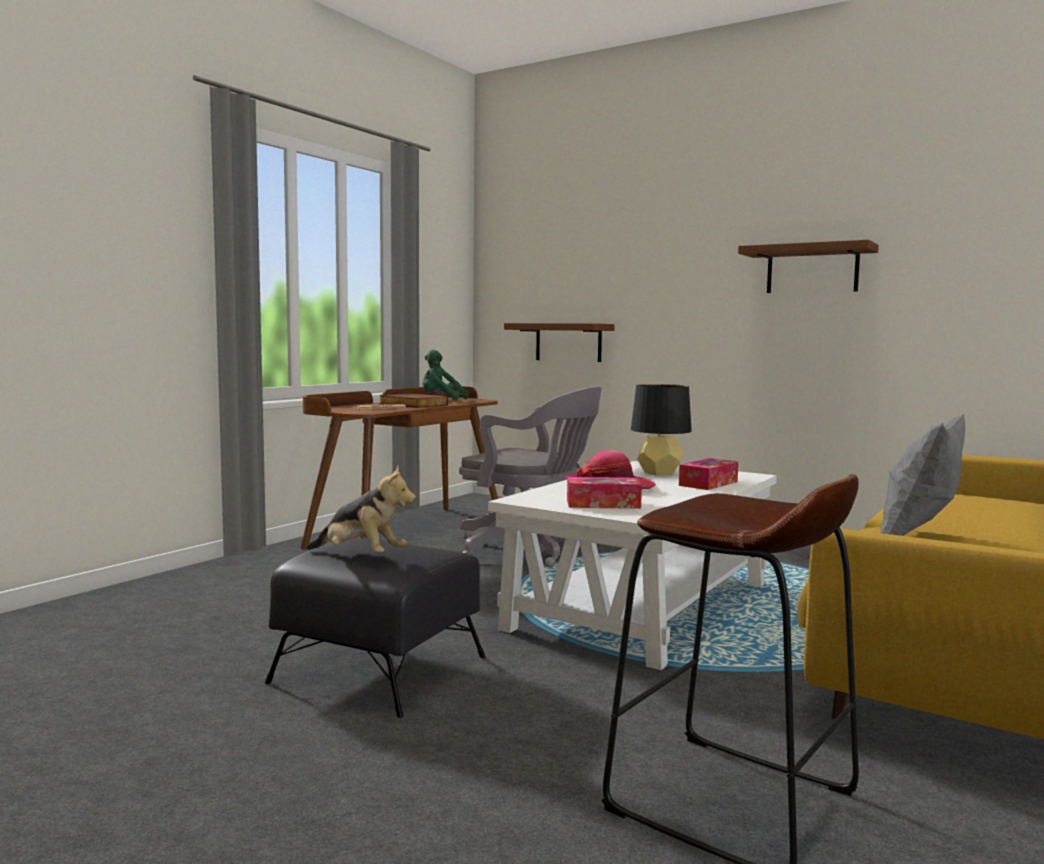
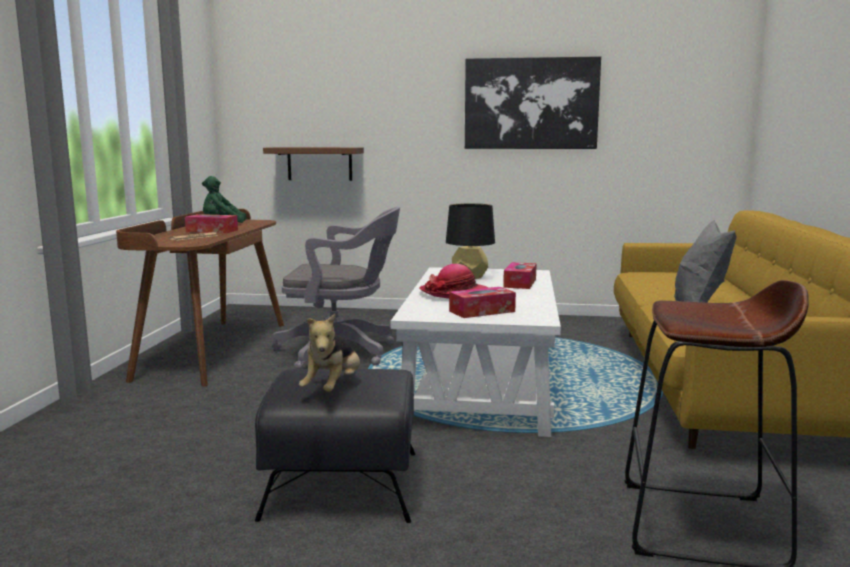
camera: 25 degrees left, 5 degrees up
plush toy [306,465,416,553] -> plush toy turned 105 degrees clockwise [299,314,360,392]
book [379,393,448,408] -> tissue box [185,214,238,233]
brown shelf [738,240,879,293] -> picture [465,56,601,149]

